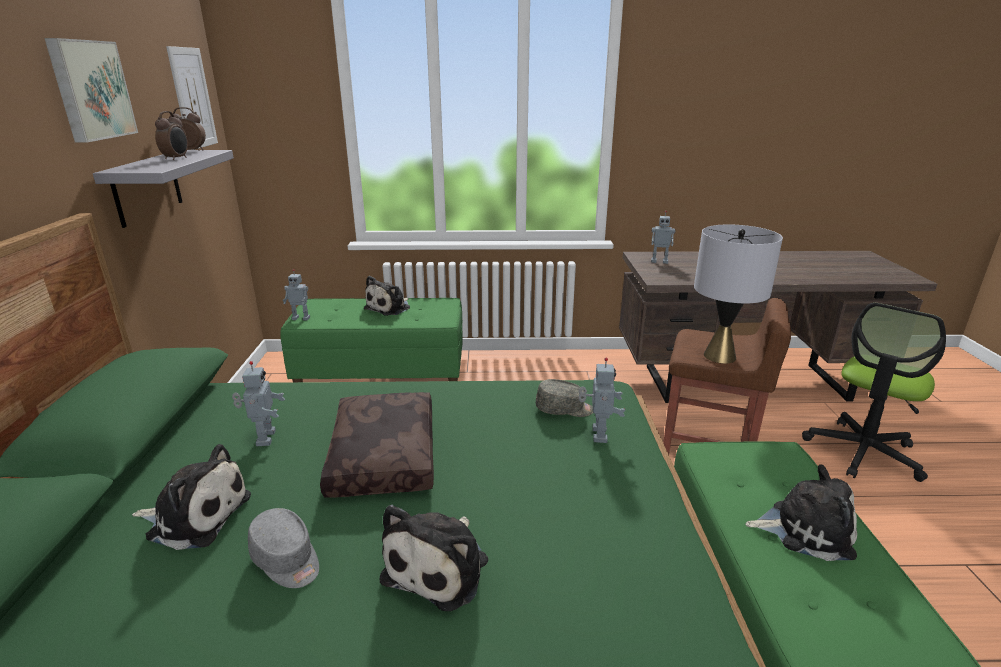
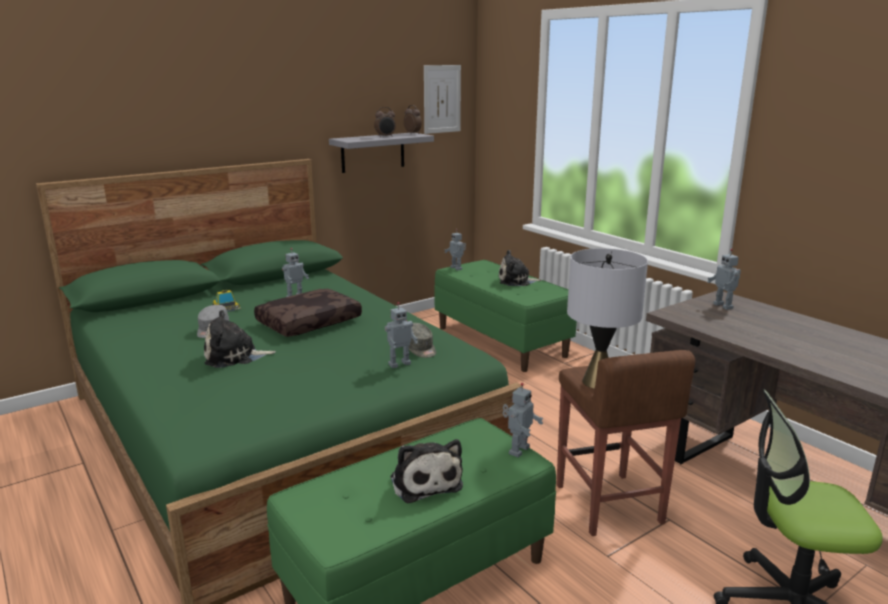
camera: 55 degrees right, 5 degrees down
picture [44,38,138,143] -> none
plush toy [132,444,251,550] -> toy car [212,290,241,312]
none -> toy robot [502,383,543,458]

